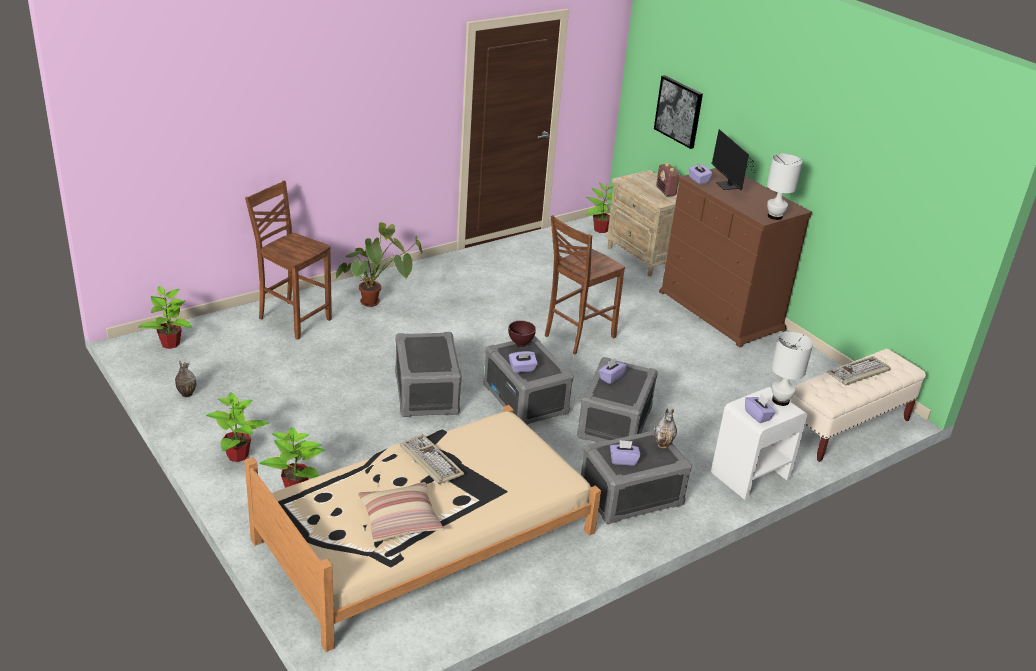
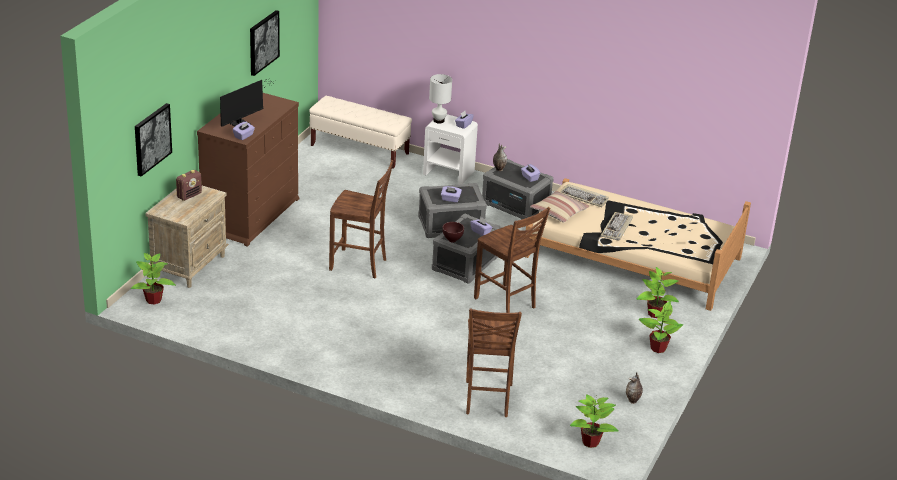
camera: 120 degrees left, 0 degrees up
potted plant [335,223,423,307] -> none
pillow [358,482,444,542] -> pillow moved to [530,191,590,222]
grey storage box [395,332,462,417] -> brown chair [474,207,550,313]
white table lamp [767,154,803,220] -> none
keyboard [827,356,890,385] -> keyboard moved to [560,184,609,207]
none -> picture [250,10,280,76]

